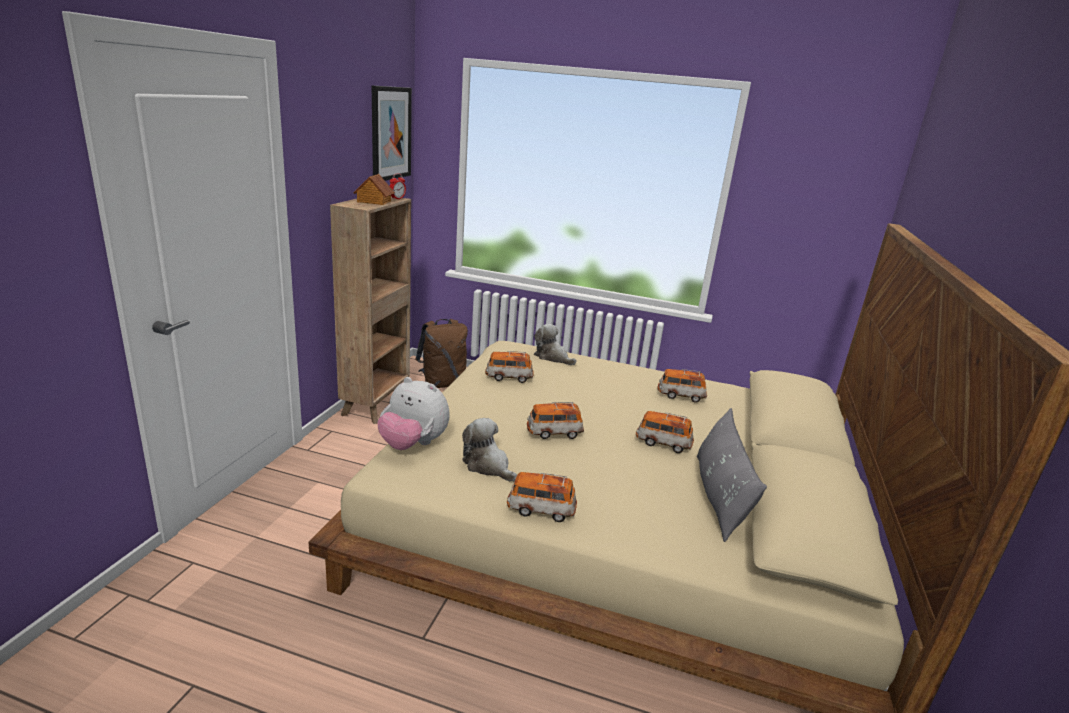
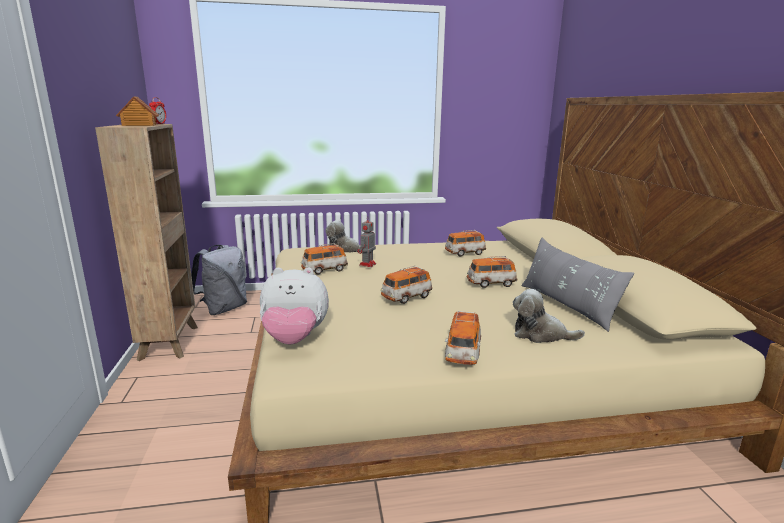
camera: 25 degrees left, 5 degrees down
picture [372,85,412,181] -> none
brown backpack [415,319,468,388] -> grey backpack [191,245,247,315]
plush toy [462,418,517,481] -> plush toy moved to [513,289,585,343]
toy car [507,472,577,522] -> toy car turned 60 degrees counterclockwise [445,311,481,365]
none -> toy robot [357,216,376,267]

